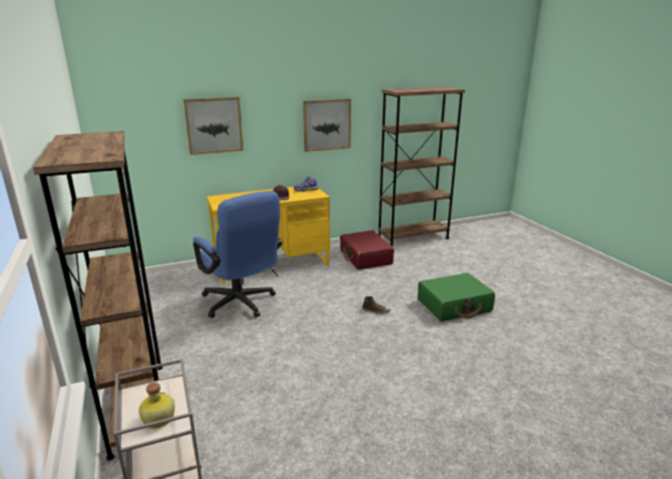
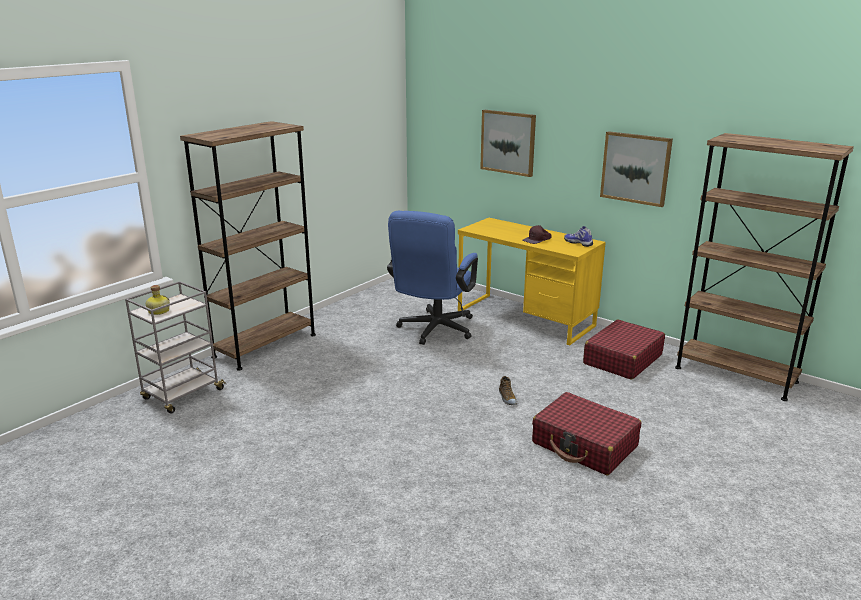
camera: 60 degrees right, 0 degrees up
green suitcase [418,273,495,321] -> red suitcase [532,392,641,475]

